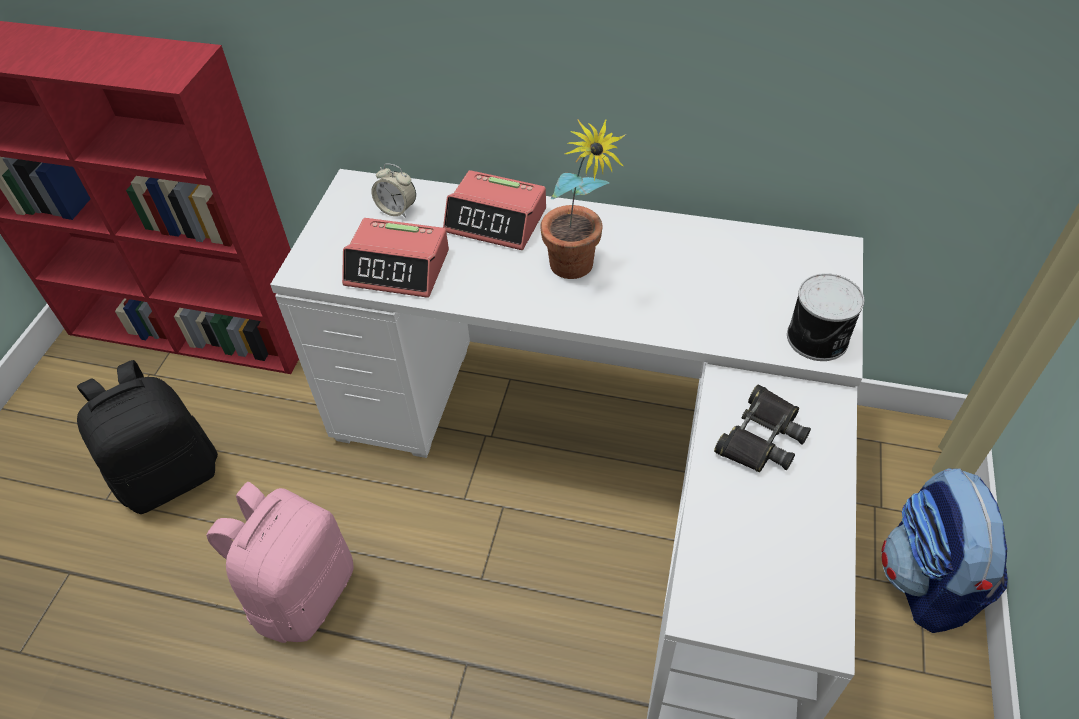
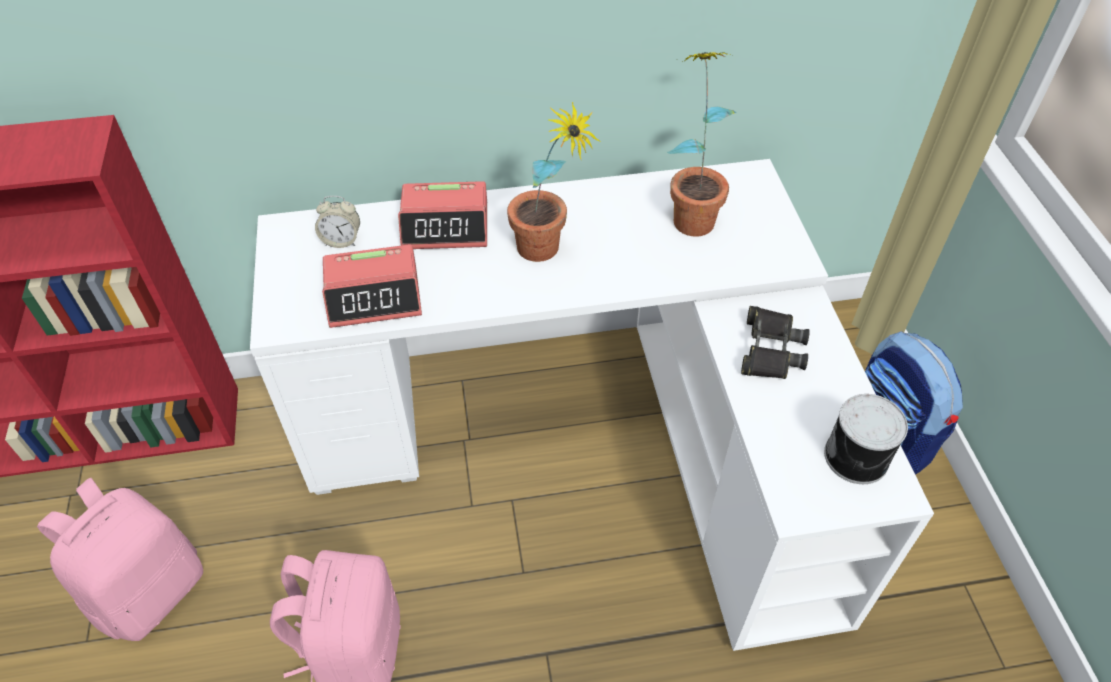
camera: 25 degrees left, 0 degrees up
black backpack [77,360,218,514] -> pink backpack [37,477,203,641]
can [787,273,864,361] -> can moved to [824,394,908,484]
none -> potted plant [667,52,737,237]

